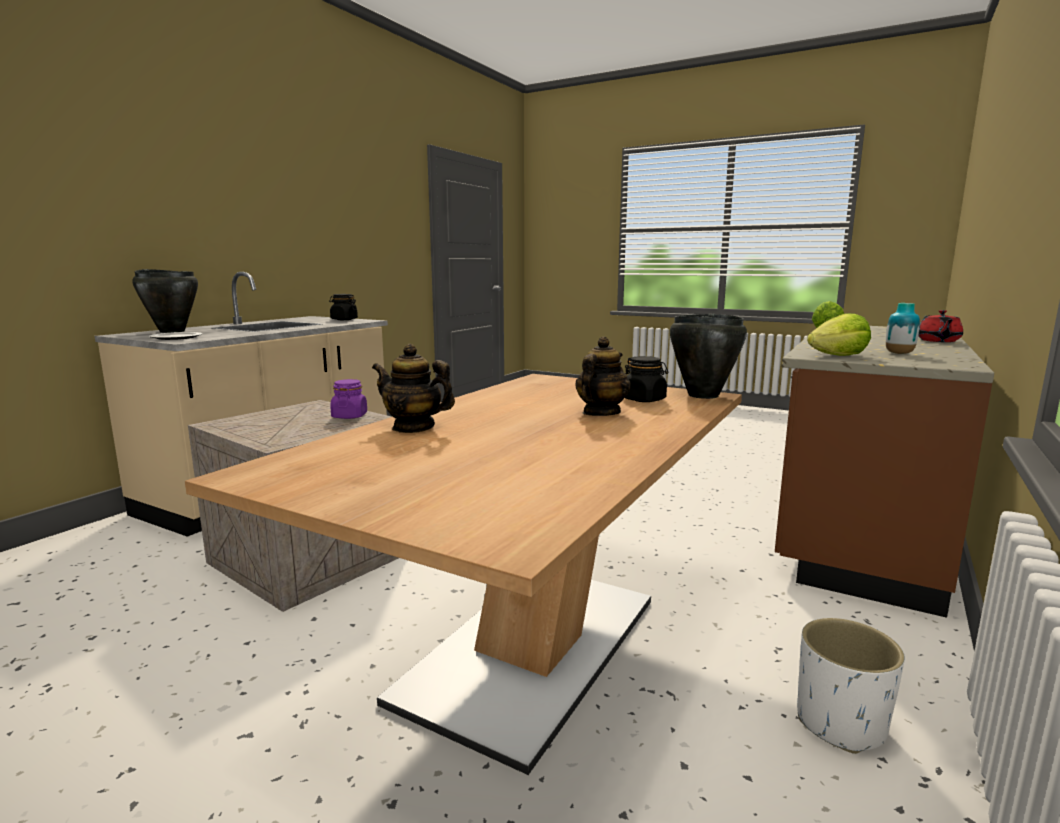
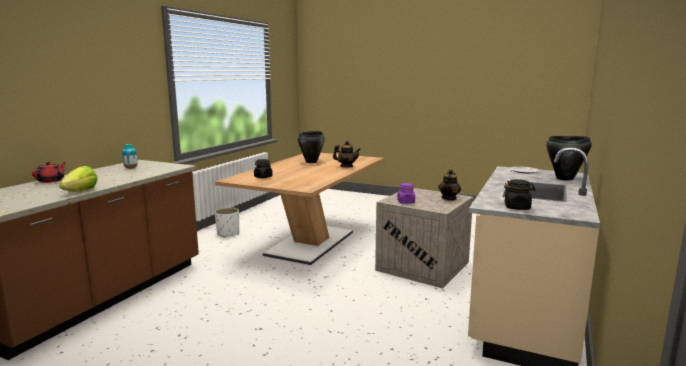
camera: 175 degrees right, 0 degrees up
teapot [575,337,631,416] -> teapot moved to [438,169,461,201]
black cooking pot [670,314,747,399] -> black cooking pot moved to [298,131,325,163]
lettuce [807,313,871,356] -> none

